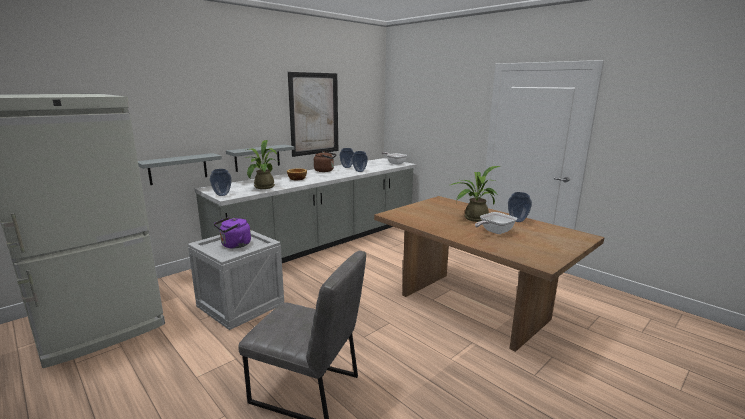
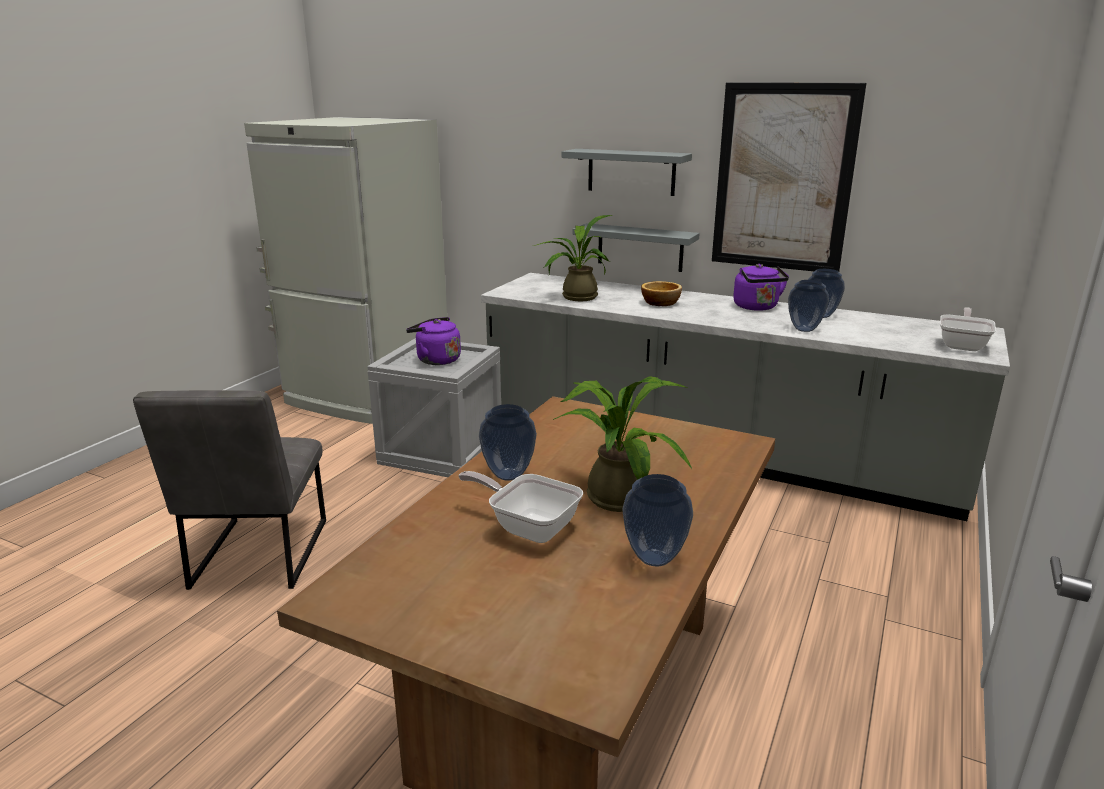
camera: 70 degrees right, 5 degrees up
grey shelf [138,153,222,185] -> grey shelf moved to [562,149,692,196]
vase [210,169,232,196] -> vase moved to [479,404,537,481]
brown kettle [314,151,337,172] -> purple kettle [733,264,789,311]

